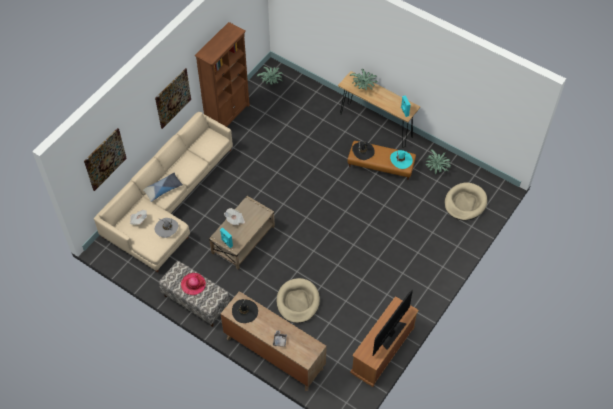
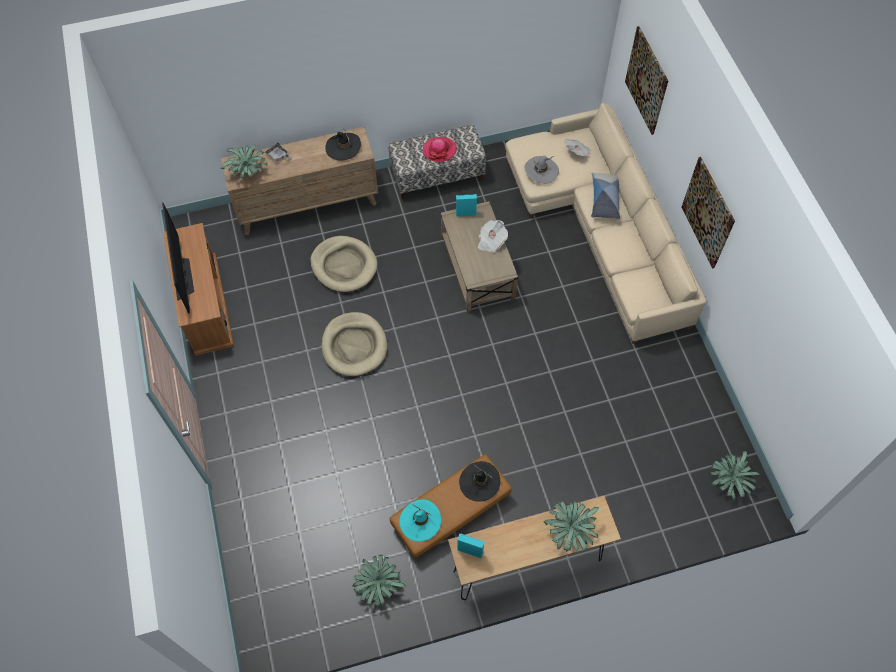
camera: 130 degrees right, 5 degrees up
brown bookcase [195,22,250,127] -> none
beige dog bed [445,182,487,220] -> beige dog bed moved to [321,312,387,376]
none -> potted plant [221,144,268,178]

